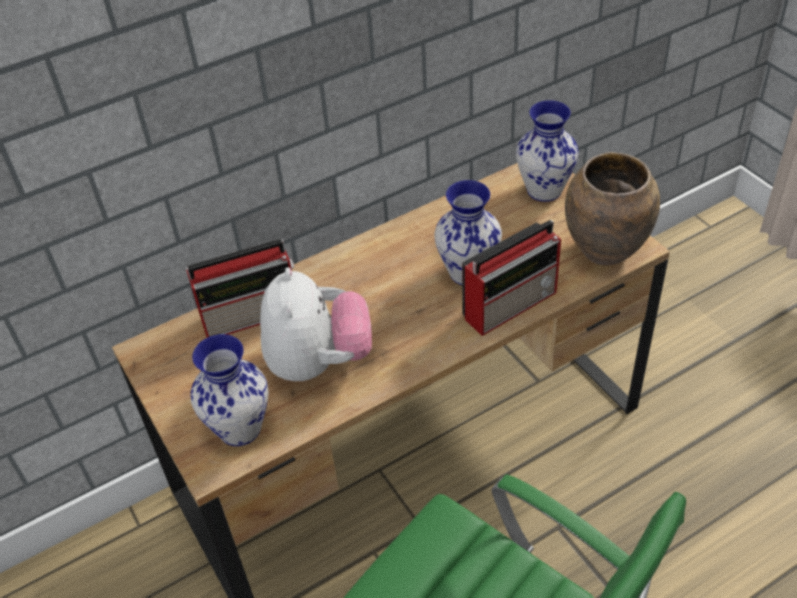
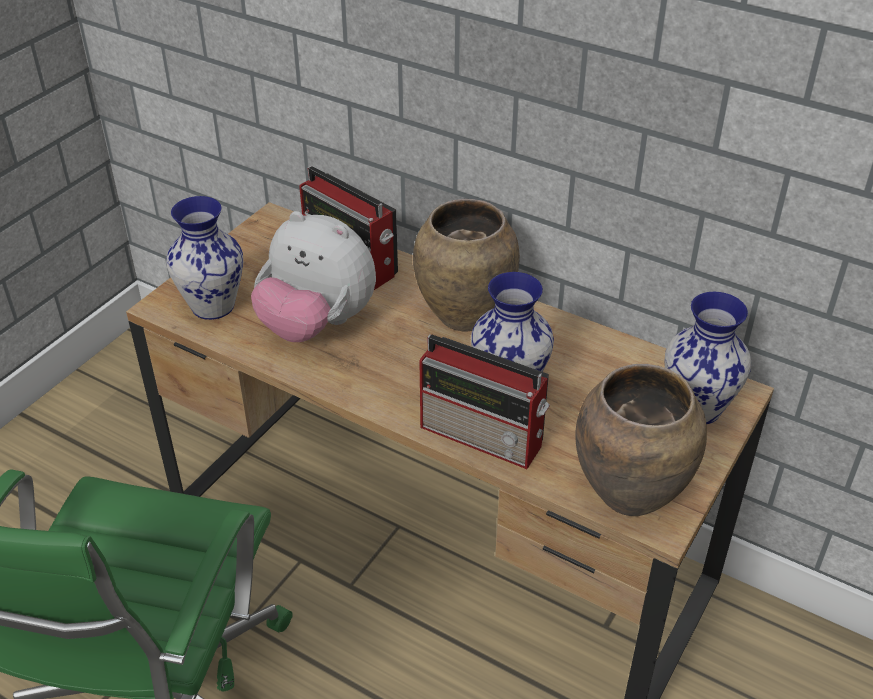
camera: 60 degrees right, 5 degrees down
plush toy [260,267,372,381] -> plush toy turned 60 degrees clockwise [251,211,376,342]
none -> brown vase [413,199,520,331]

